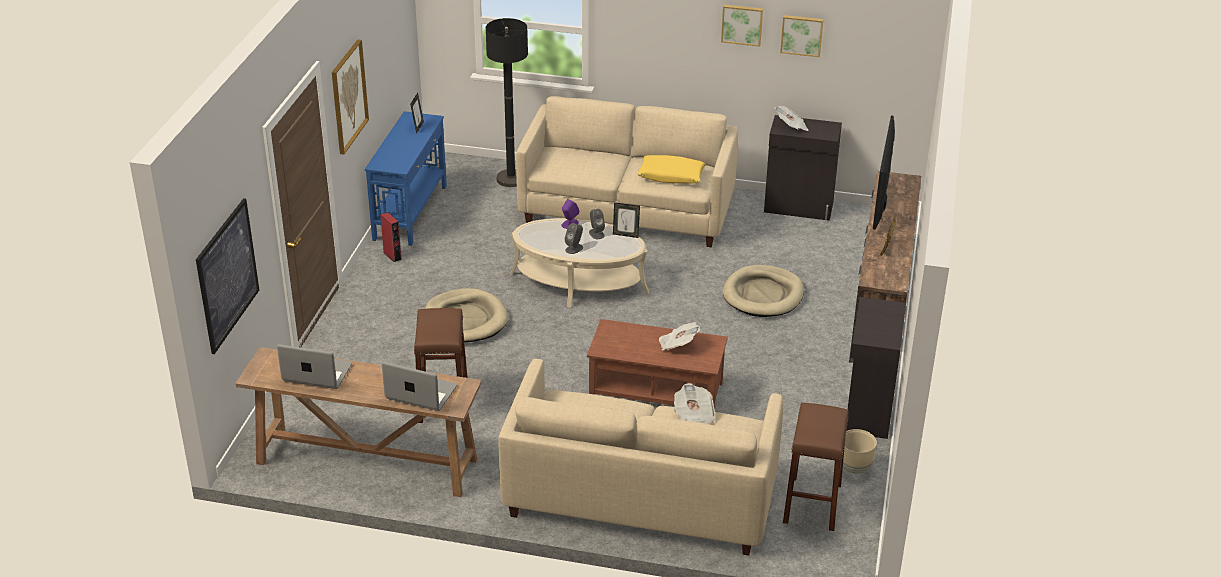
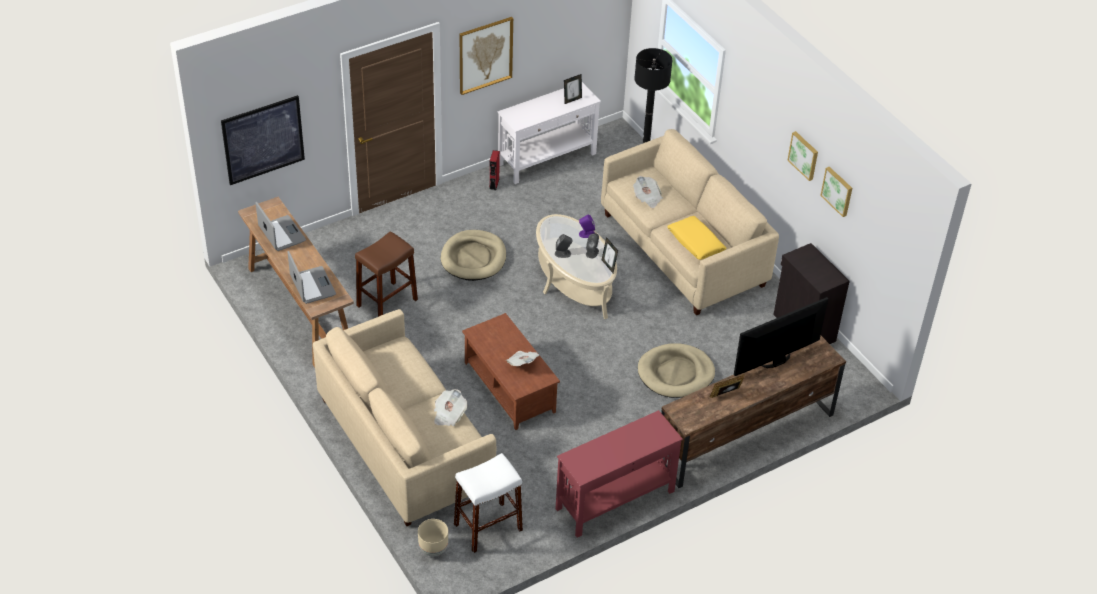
camera: 45 degrees right, 10 degrees up
blue console table [365,111,447,246] -> white console table [498,82,601,184]
newspaper [774,106,809,131] -> newspaper moved to [633,176,663,208]
brown stool [783,403,849,531] -> white stool [454,453,523,553]
beige planter [843,429,877,474] -> beige planter moved to [418,519,448,556]
black cabinet [846,297,906,439] -> red console table [556,410,683,538]

